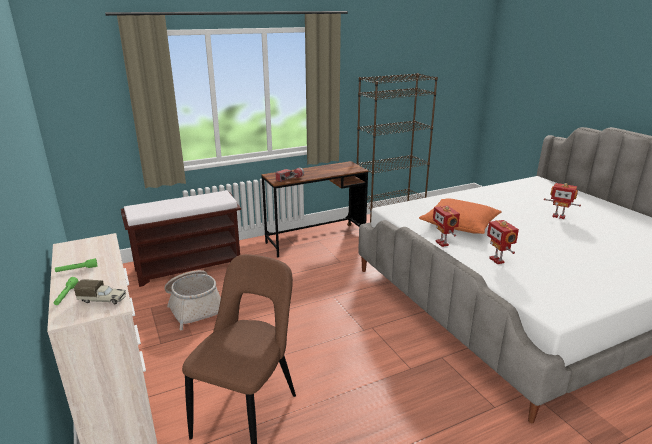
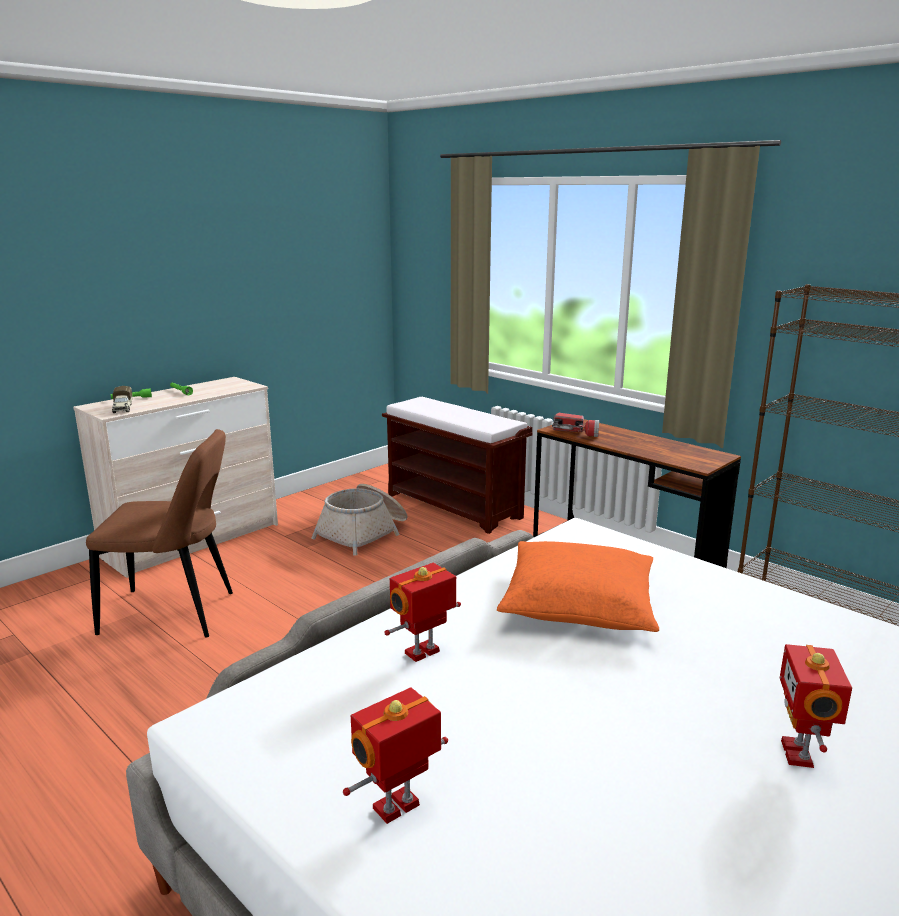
camera: 70 degrees right, 5 degrees down
toy robot [433,205,460,247] -> toy robot moved to [343,687,448,824]

